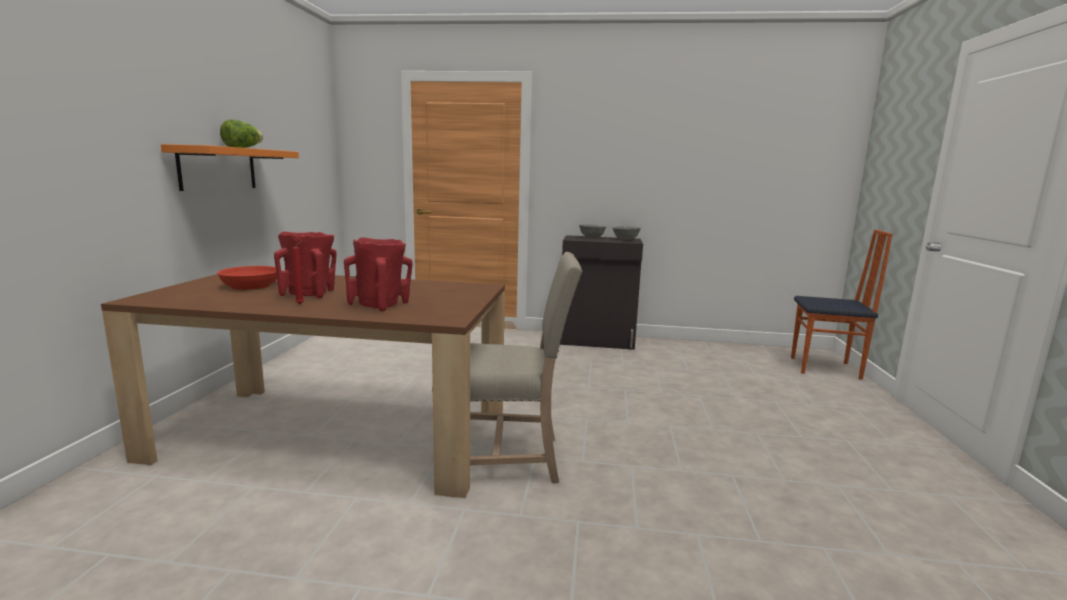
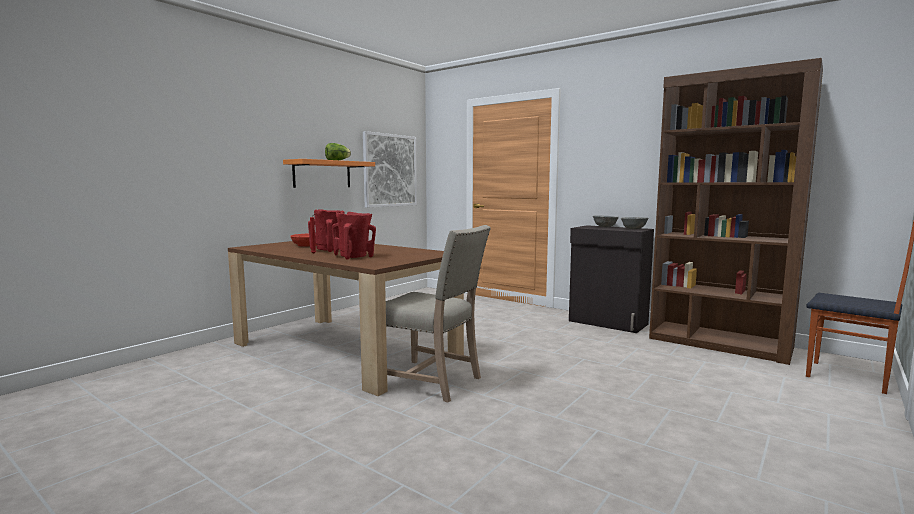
camera: 30 degrees right, 5 degrees down
none -> picture [363,131,417,208]
none -> brown bookcase [649,58,823,365]

